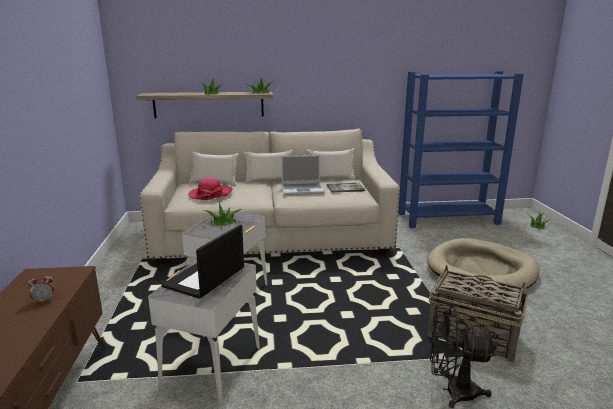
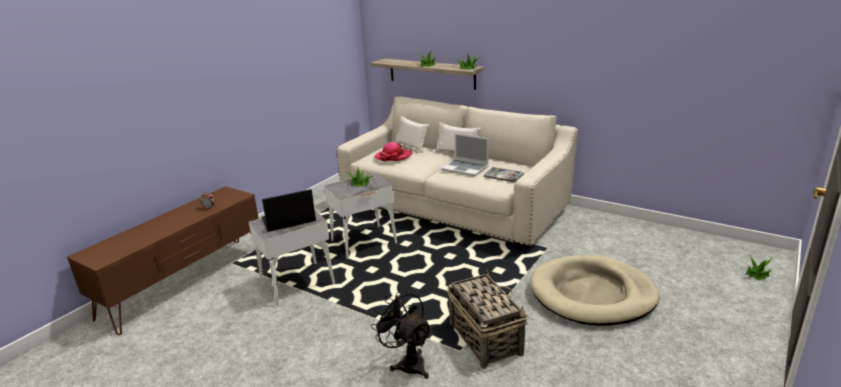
camera: 40 degrees right, 5 degrees up
white pillow [306,148,355,180] -> none
blue bookcase [398,71,524,228] -> none

